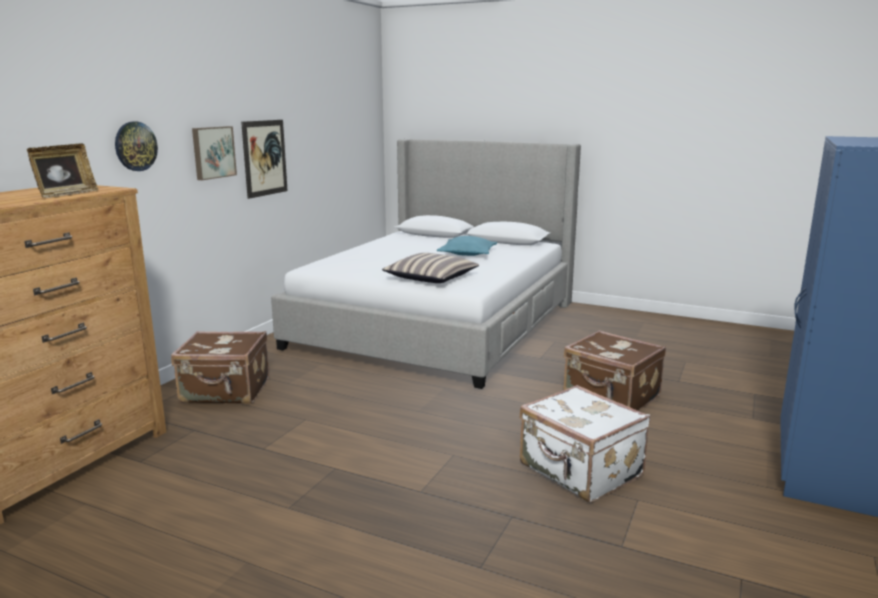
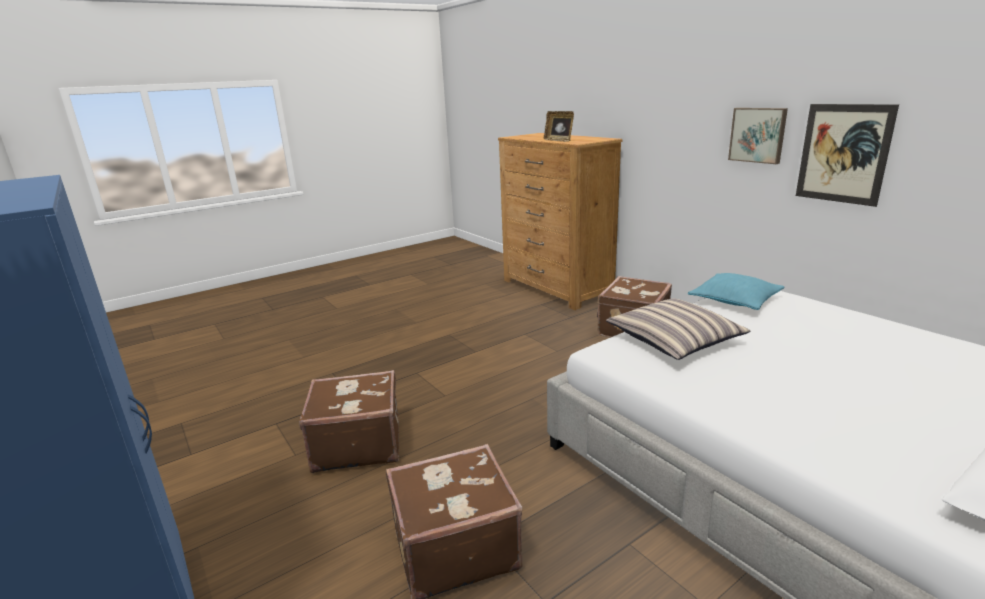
camera: 120 degrees right, 5 degrees up
wall clock [115,122,158,171] -> none
turquoise pillow [437,236,497,256] -> turquoise pillow moved to [688,273,784,310]
white suitcase [519,385,650,503] -> brown suitcase [299,370,399,473]

